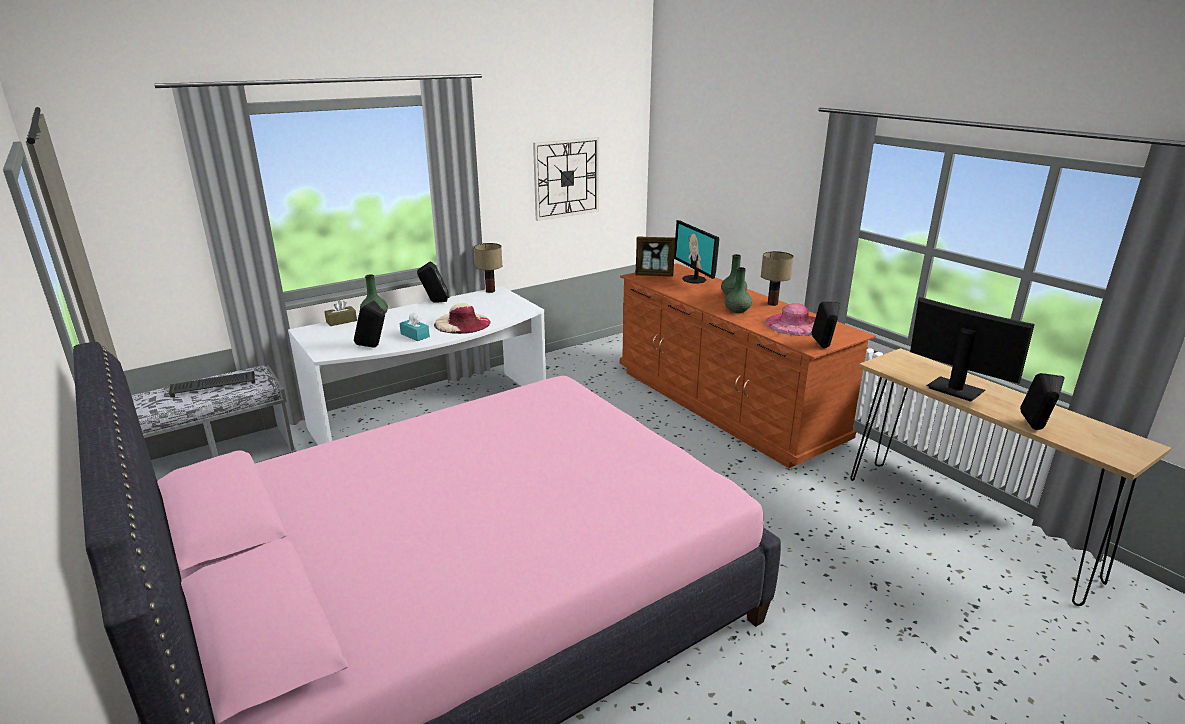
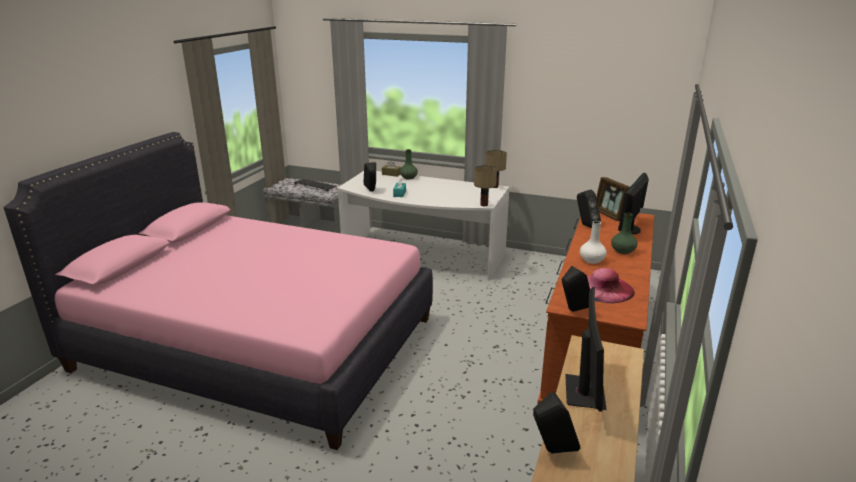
camera: 55 degrees right, 0 degrees up
black speaker [417,262,449,303] -> black speaker moved to [577,190,601,228]
beige hat [434,303,491,334] -> none
wall clock [533,137,599,221] -> none
green vase [724,267,752,313] -> white vase [580,221,606,264]
table lamp [761,251,794,306] -> table lamp moved to [474,165,497,206]

